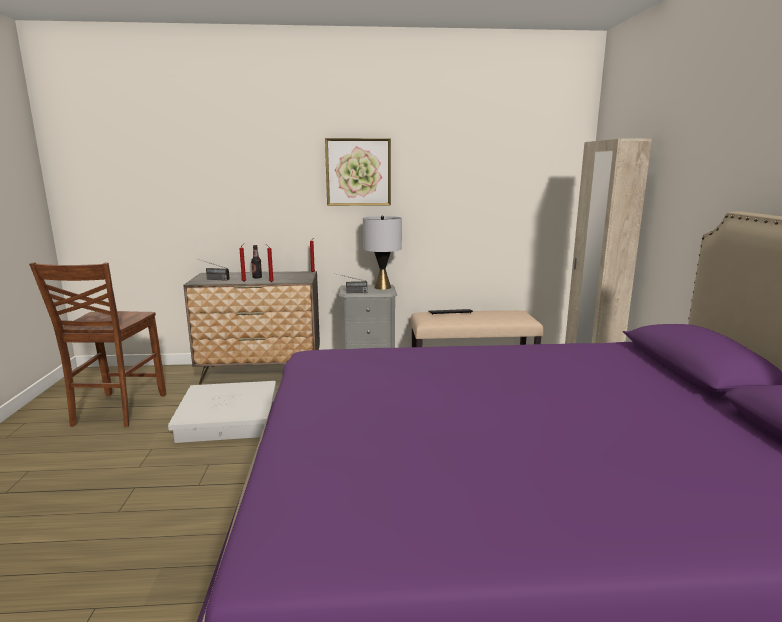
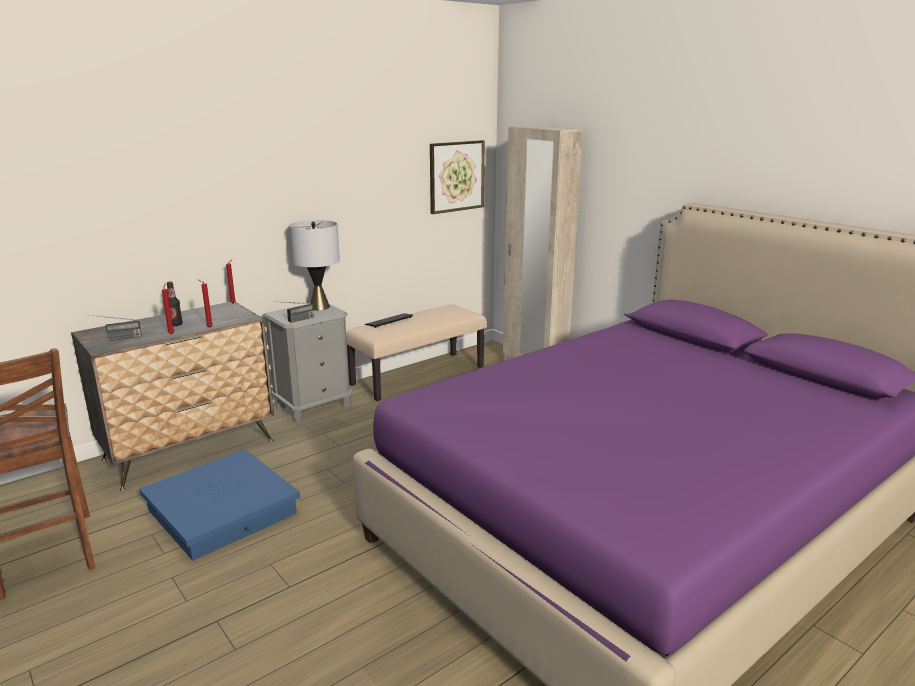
camera: 35 degrees left, 5 degrees up
white storage box [168,381,276,443] -> blue storage box [139,450,300,560]
picture [325,138,391,206] -> picture moved to [430,140,485,214]

